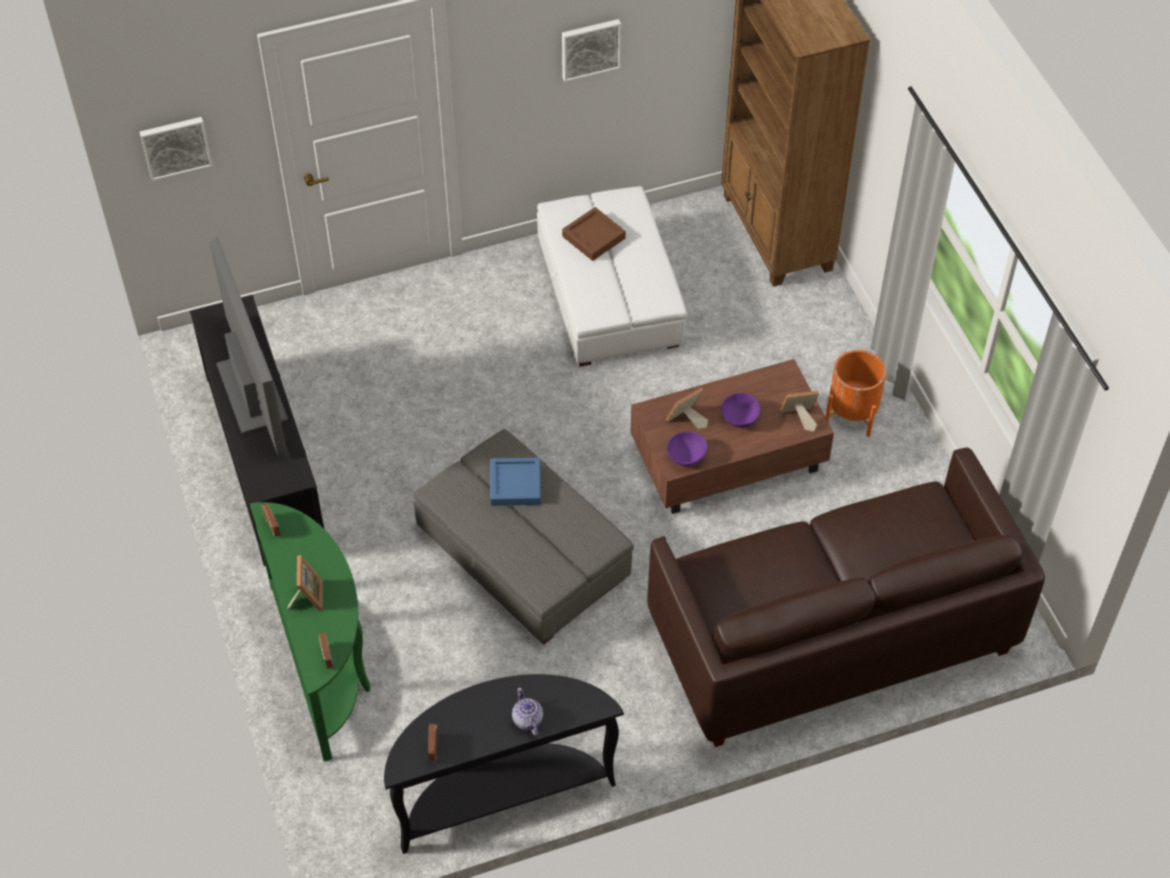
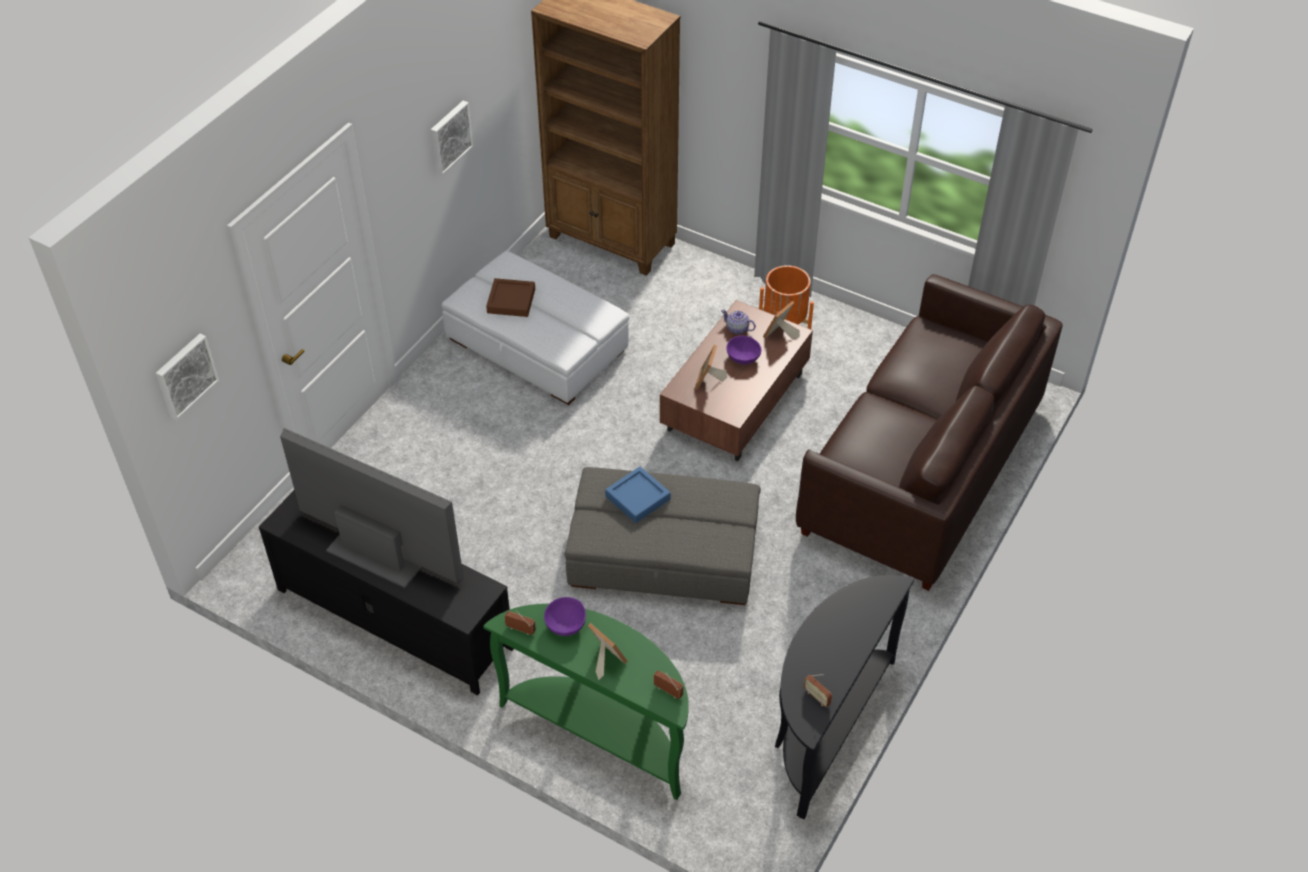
camera: 40 degrees left, 5 degrees down
teapot [512,687,543,736] -> teapot moved to [721,310,756,334]
purple bowl [667,431,708,467] -> purple bowl moved to [544,597,586,636]

